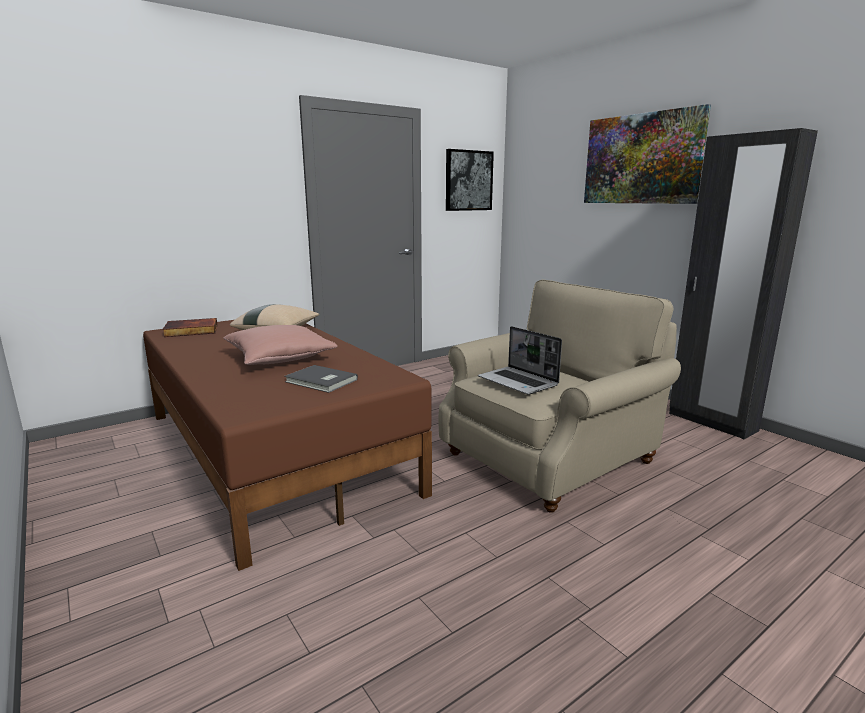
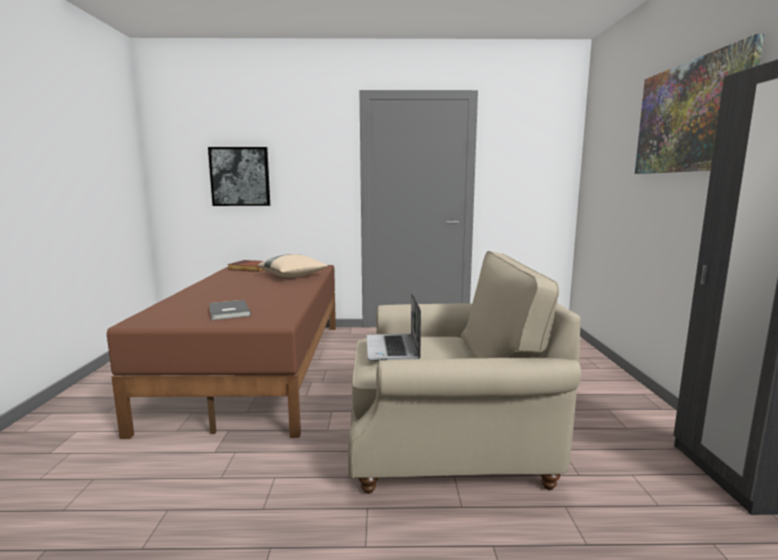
camera: 35 degrees right, 5 degrees down
pink pillow [224,325,337,365] -> none
picture [446,149,494,211] -> picture moved to [208,147,270,206]

